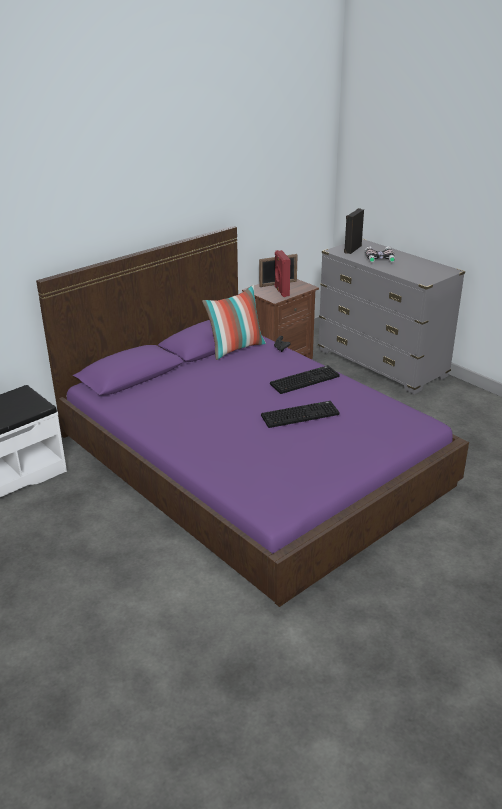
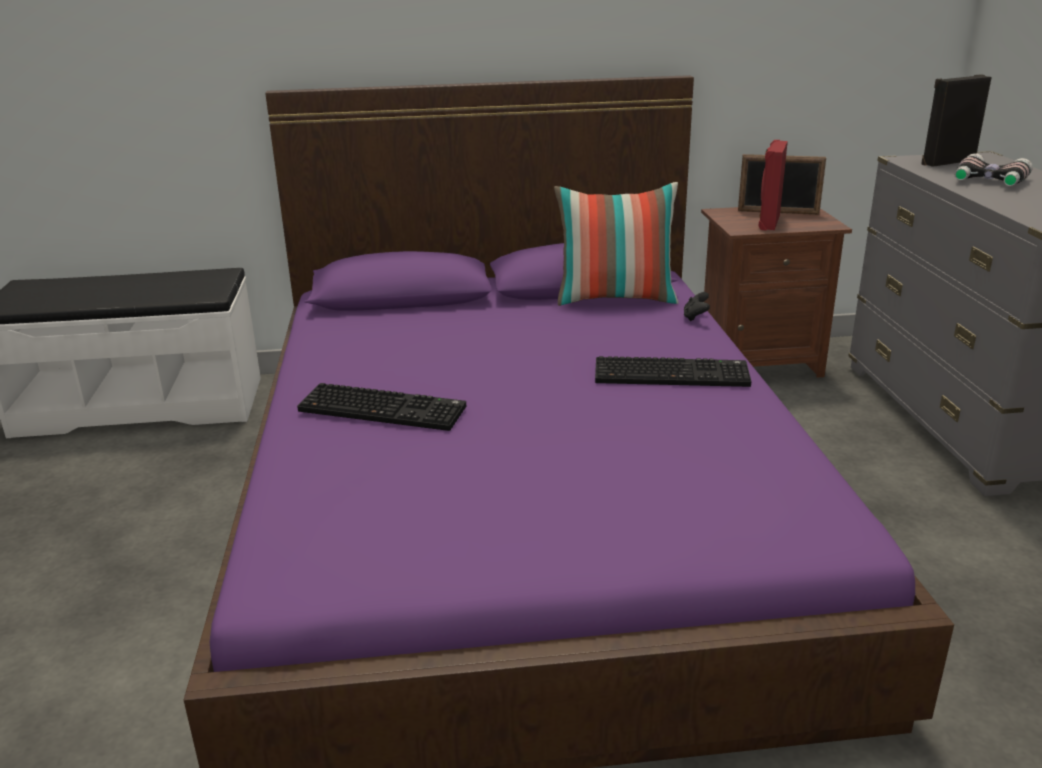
camera: 35 degrees right, 5 degrees down
keyboard [261,401,339,428] -> keyboard moved to [297,383,466,431]

